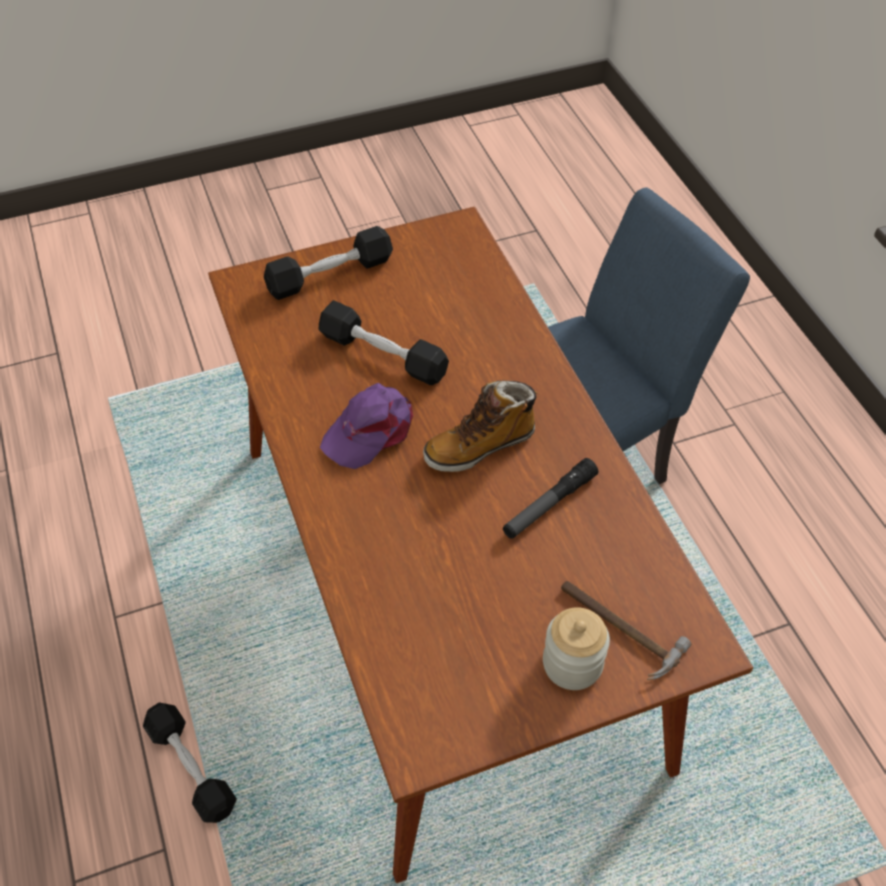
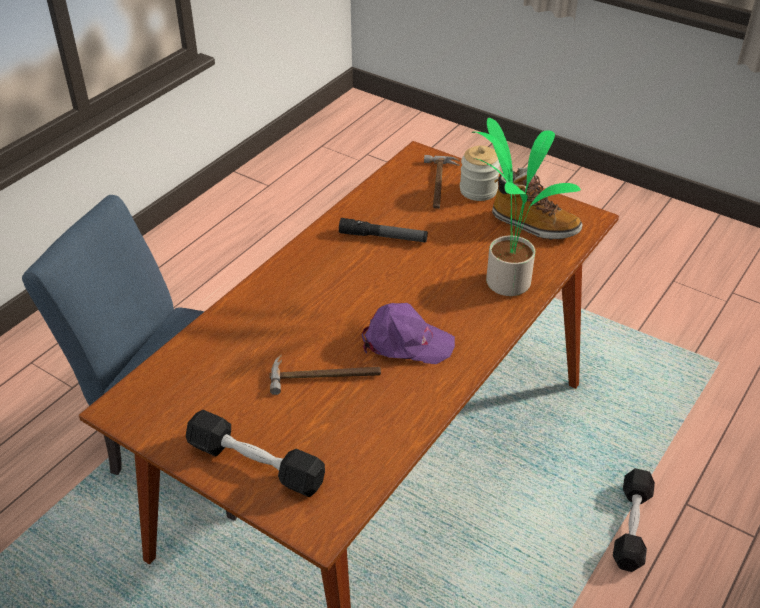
camera: 125 degrees left, 10 degrees down
black dumbbell [319,300,449,385] -> hammer [269,355,381,395]
boot [423,381,538,472] -> boot moved to [492,167,583,240]
none -> potted plant [472,118,581,296]

